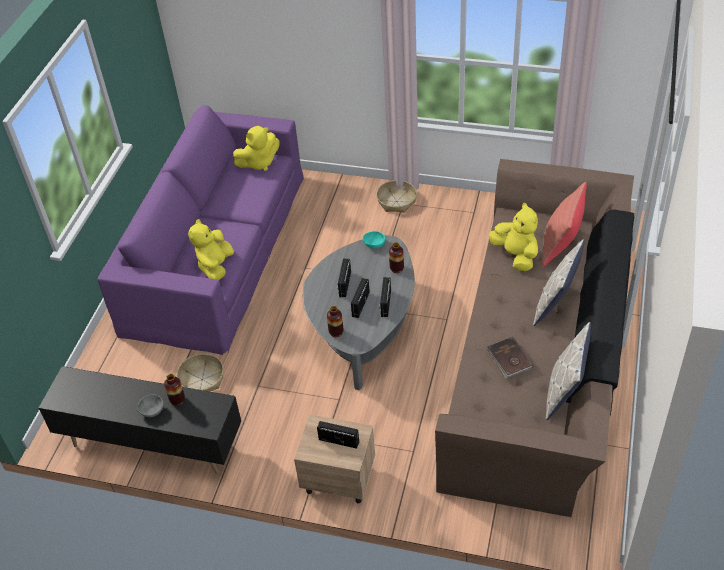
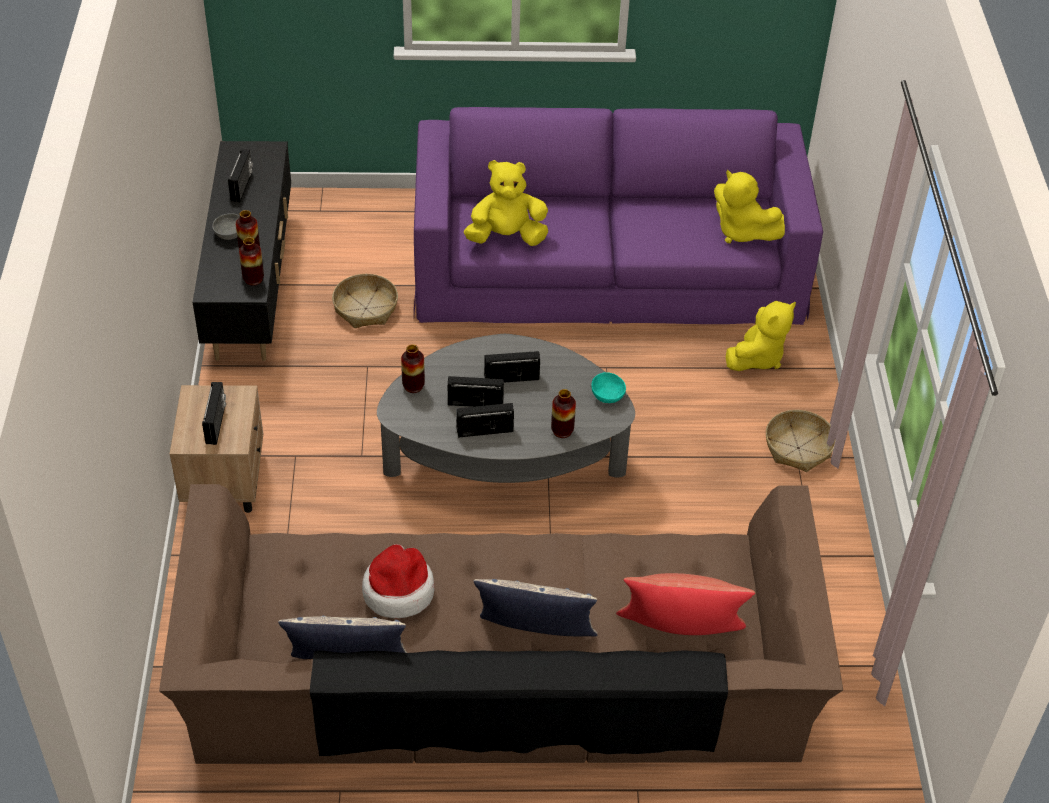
camera: 70 degrees right, 0 degrees up
brown book [487,337,534,378] -> hat [362,544,434,618]
yellow plush toy [489,203,538,271] -> yellow plush toy moved to [726,301,796,371]
none -> radio [228,149,253,203]
none -> vase [239,237,264,286]

